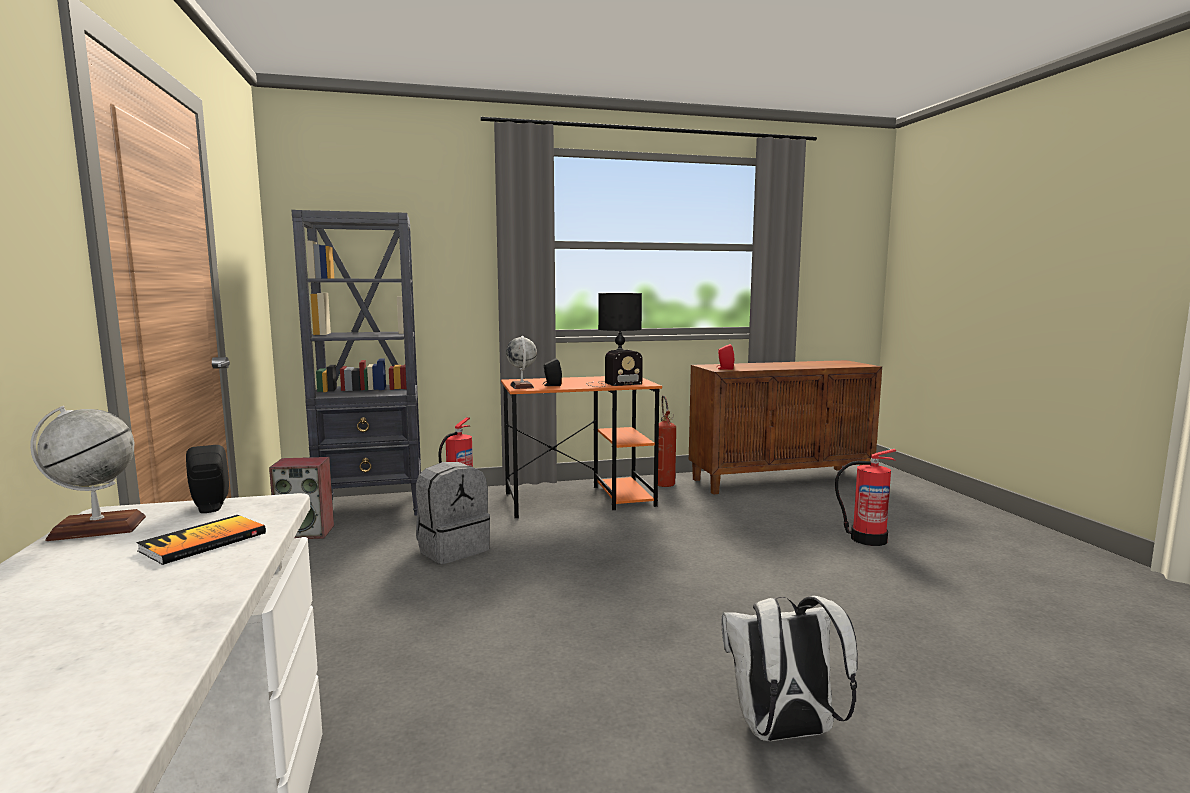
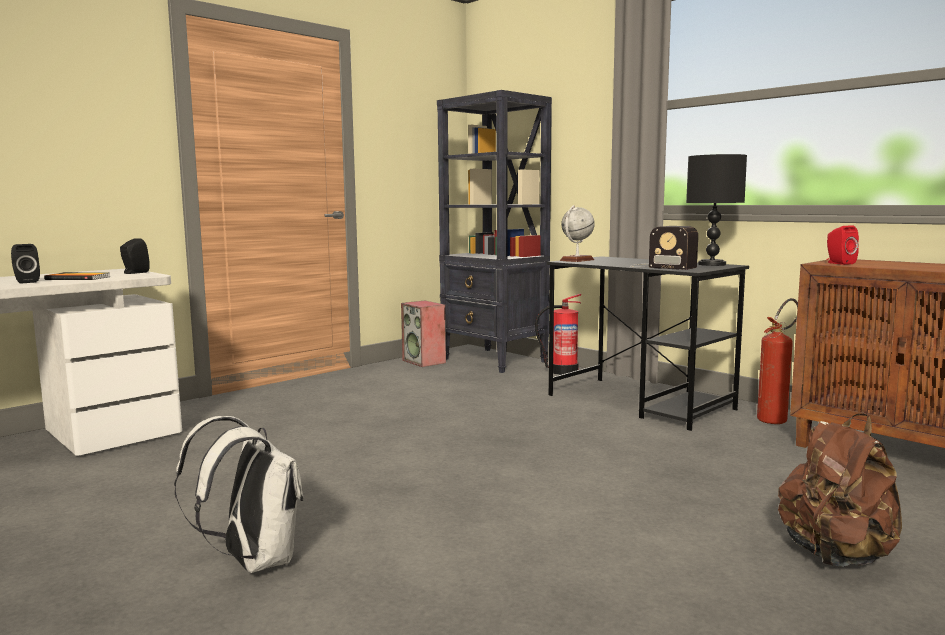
camera: 60 degrees right, 0 degrees up
globe [30,406,146,541] -> none
grey backpack [416,462,490,564] -> none
orange desk [501,376,662,518] -> black desk [547,256,749,431]
black speaker [543,358,562,386] -> black speaker moved to [11,244,40,284]
fire extinguisher [835,448,896,546] -> brown backpack [778,413,902,567]

